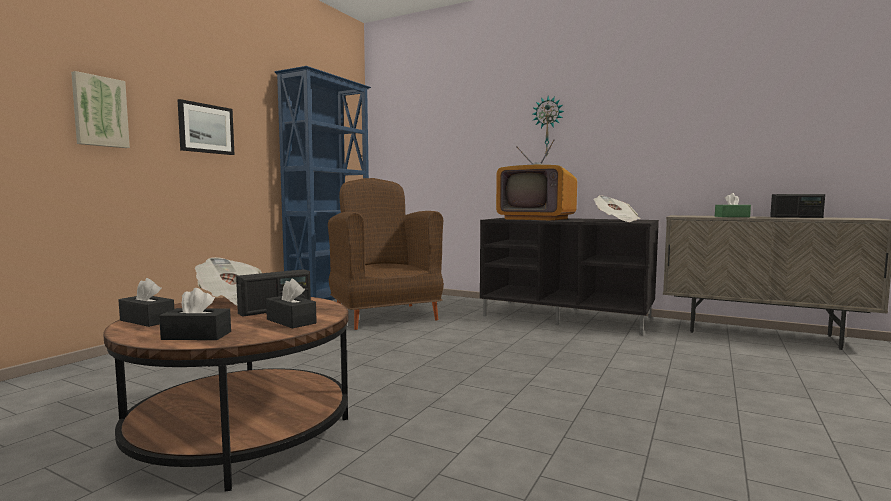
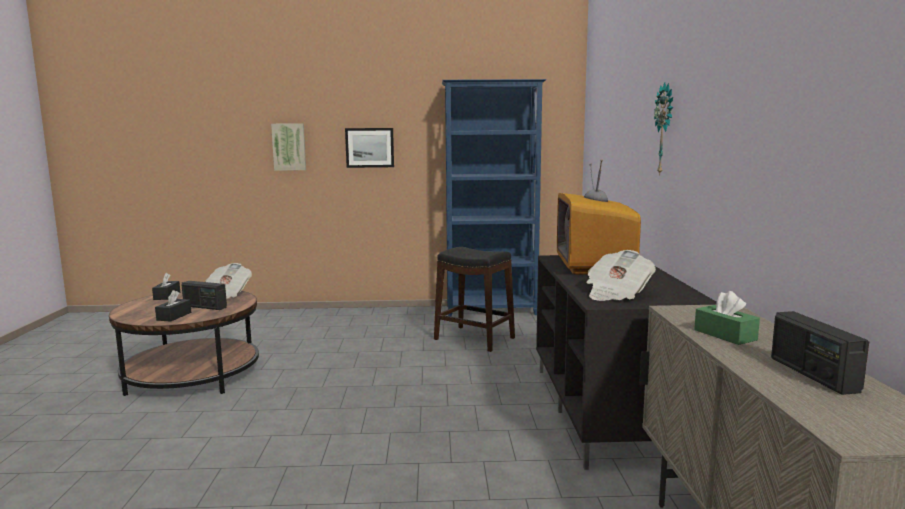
camera: 60 degrees right, 5 degrees up
black tissue box [159,288,231,340] -> none
brown armchair [328,178,444,330] -> black stool [434,247,515,352]

